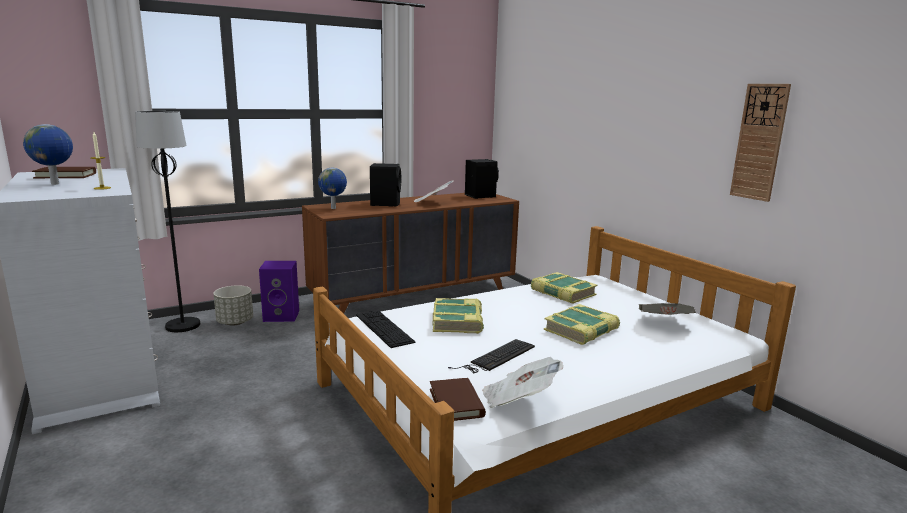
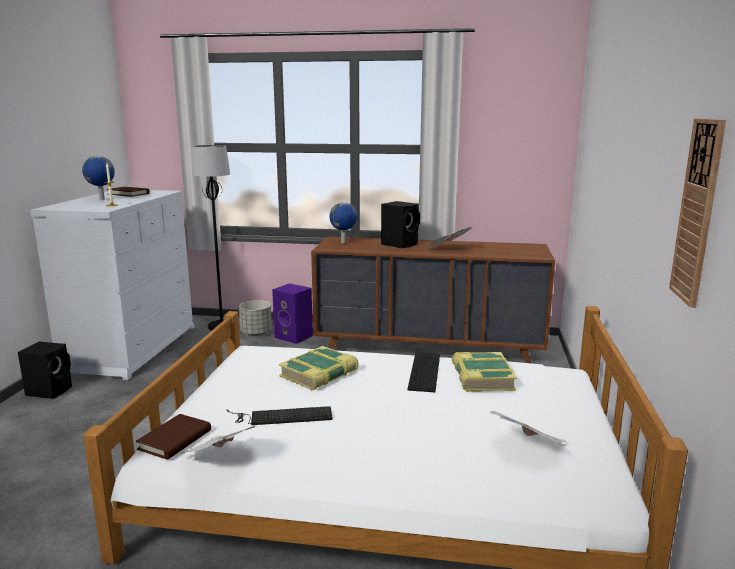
camera: 40 degrees right, 0 degrees up
keyboard [356,310,416,348] -> keyboard moved to [407,352,440,392]
black speaker [465,159,499,199] -> black speaker moved to [18,342,72,399]
book [544,304,620,345] -> none

